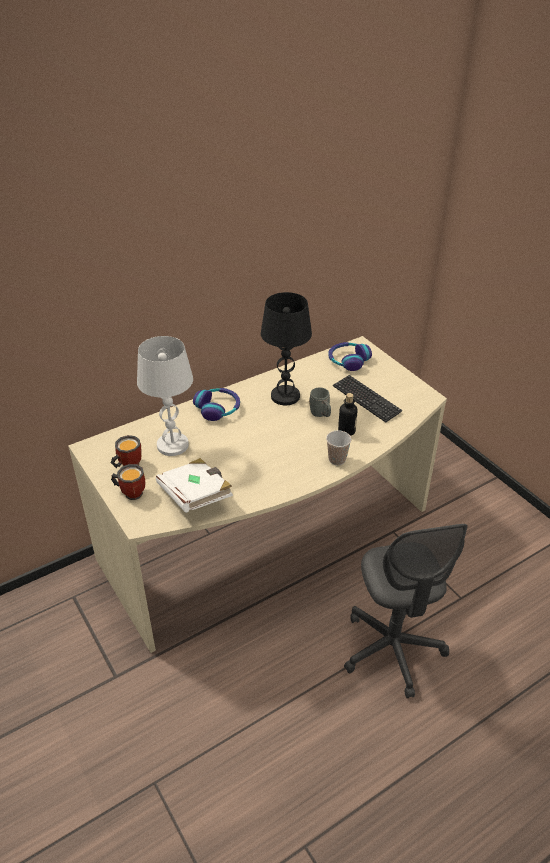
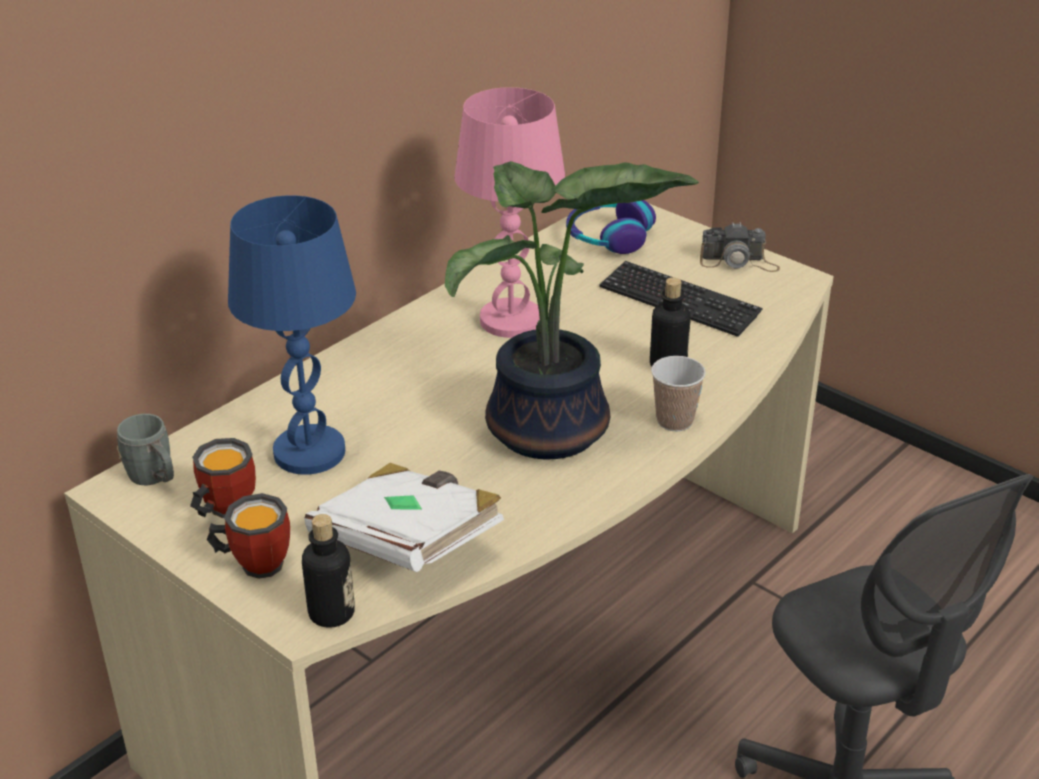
camera: 15 degrees left, 5 degrees down
white table lamp [137,336,193,456] -> blue table lamp [228,196,356,475]
headphones [193,388,240,421] -> none
black table lamp [261,292,312,405] -> pink table lamp [454,87,565,338]
grey mug [309,388,331,417] -> grey mug moved to [117,414,174,485]
none -> bottle [302,514,355,628]
none -> potted plant [445,161,699,459]
none -> camera [700,222,780,272]

